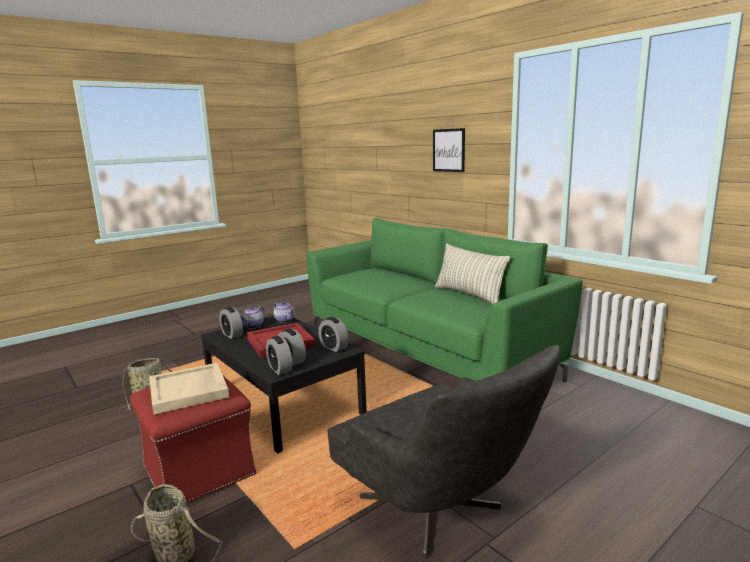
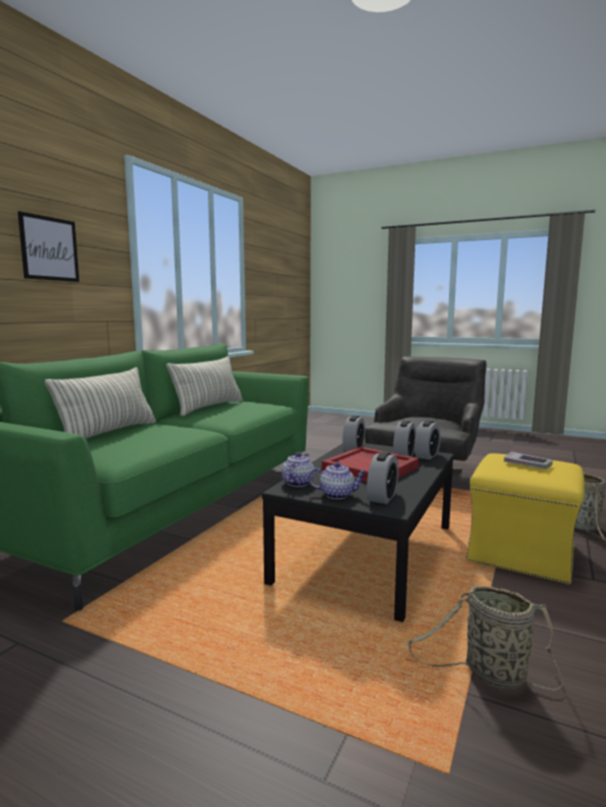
camera: 115 degrees left, 5 degrees down
red ottoman [130,376,257,503] -> yellow ottoman [466,453,584,585]
beige tray [149,363,229,414] -> book [504,452,553,469]
none -> pillow [45,367,156,439]

